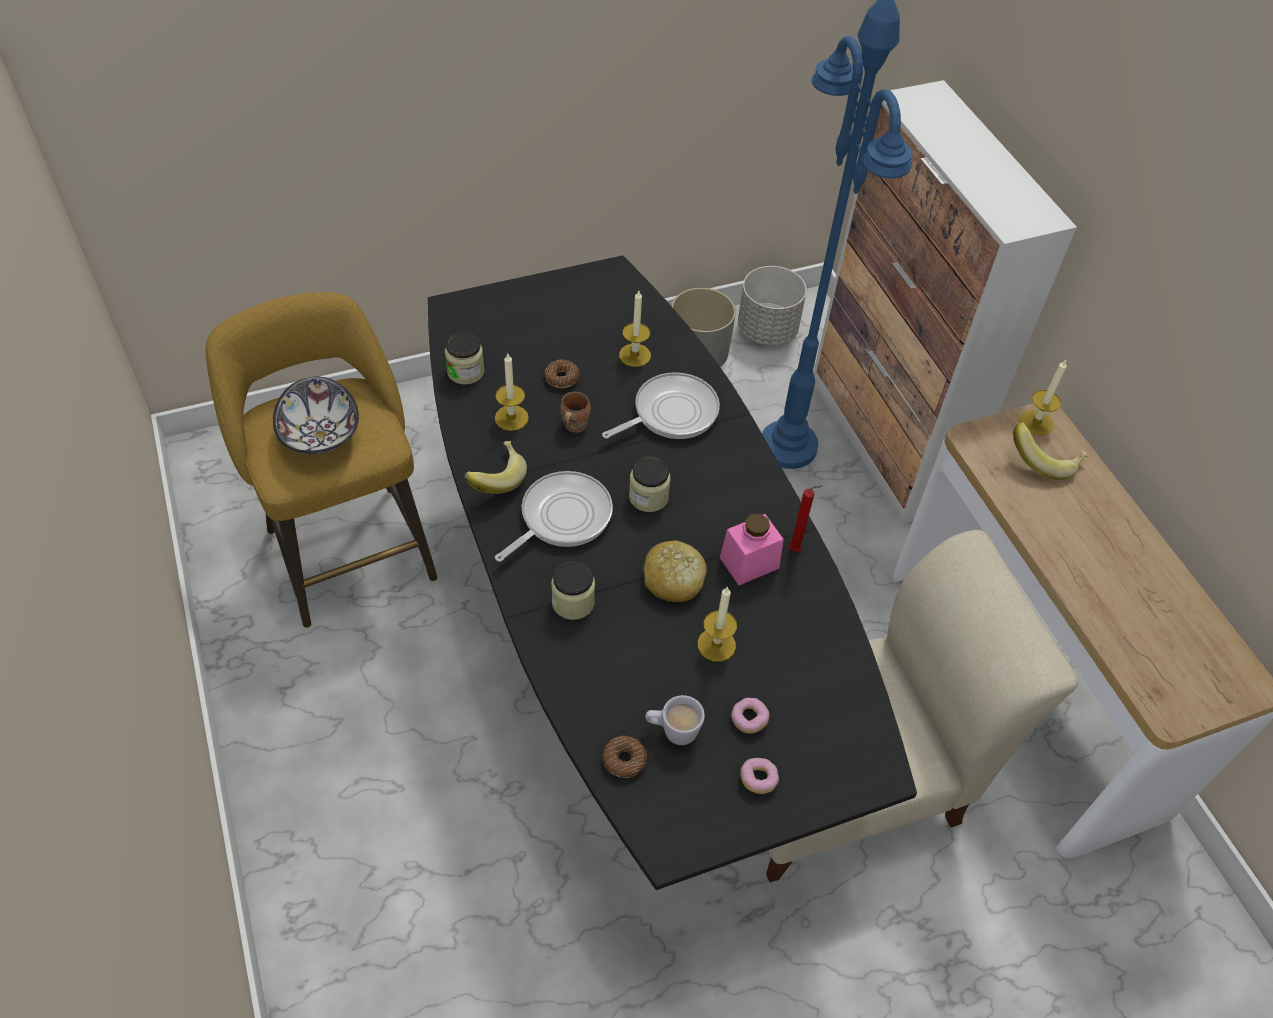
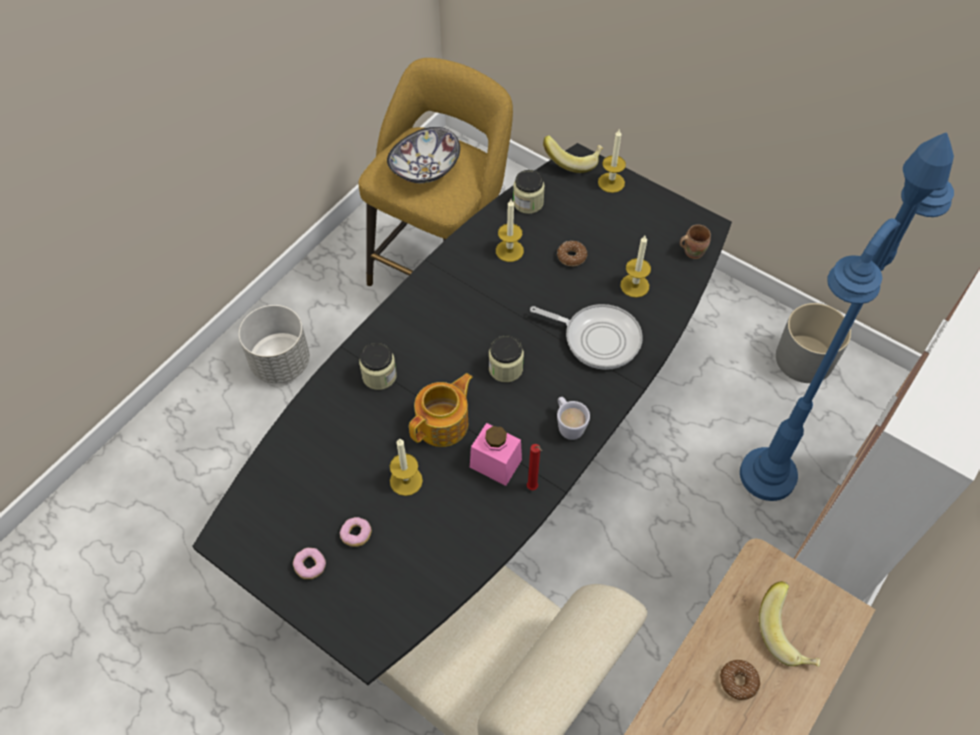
camera: 60 degrees right, 5 degrees up
banana [465,441,527,494] -> banana moved to [543,135,604,173]
frying pan [495,471,613,562] -> none
brown mug [560,392,591,433] -> brown mug moved to [679,225,711,259]
donut [603,736,647,778] -> donut moved to [720,660,760,700]
bread [643,540,707,602] -> teapot [409,373,473,447]
white mug [645,695,705,745] -> white mug moved to [557,397,590,440]
grey planter [738,266,807,346] -> grey planter moved to [239,305,310,383]
candle [1020,360,1067,435] -> candle moved to [598,130,626,193]

